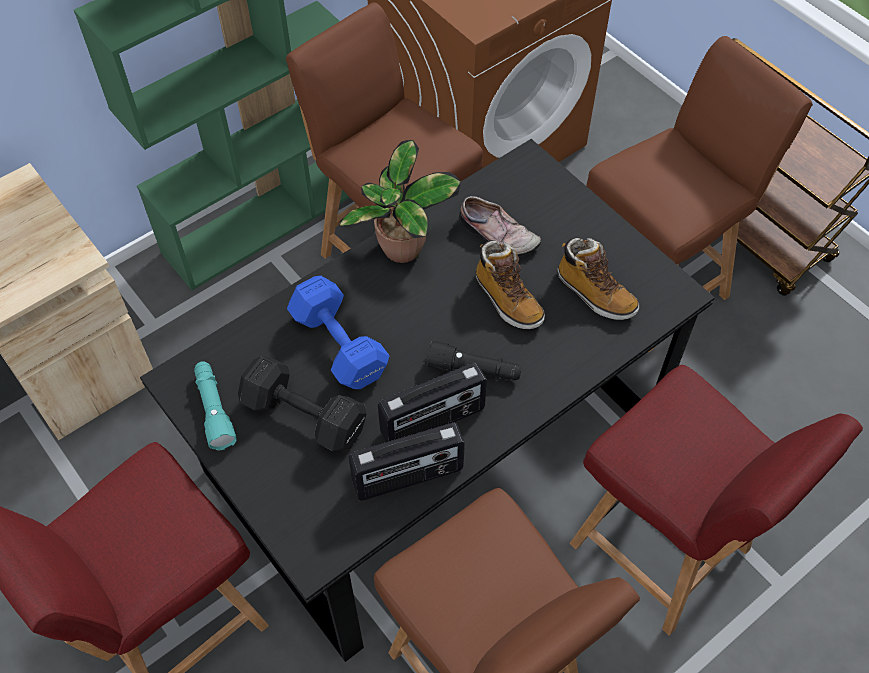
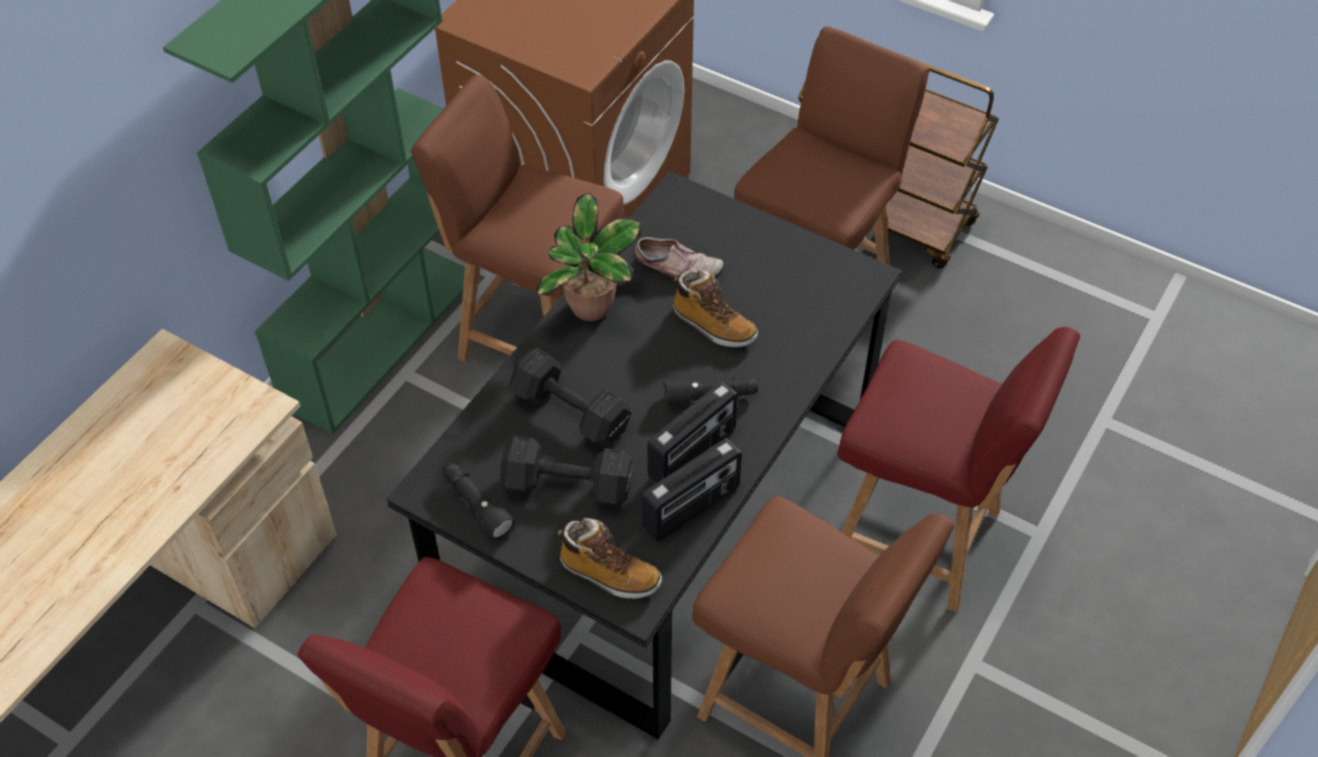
camera: 20 degrees left, 5 degrees down
turquoise flashlight [194,361,237,451] -> black flashlight [443,463,515,541]
blue dumbbell [287,276,389,389] -> black dumbbell [510,348,632,447]
boot [557,238,639,320] -> boot moved to [558,518,662,598]

